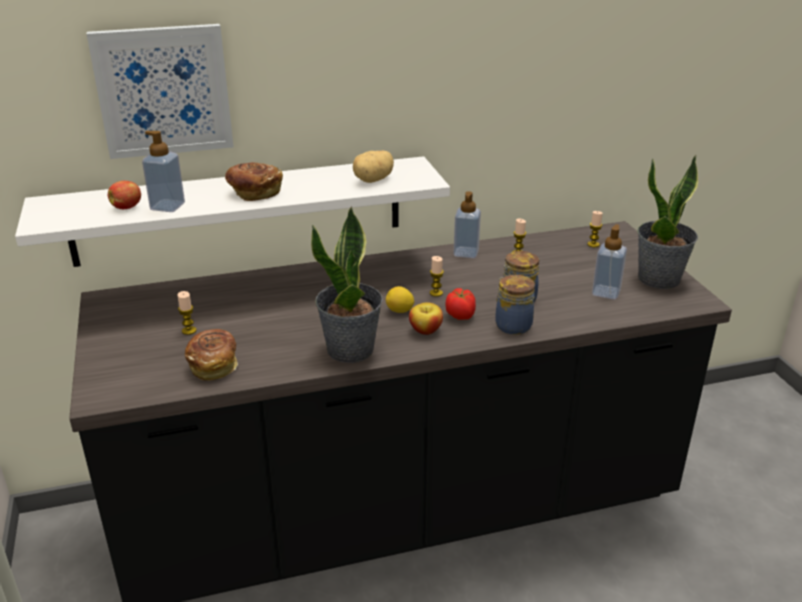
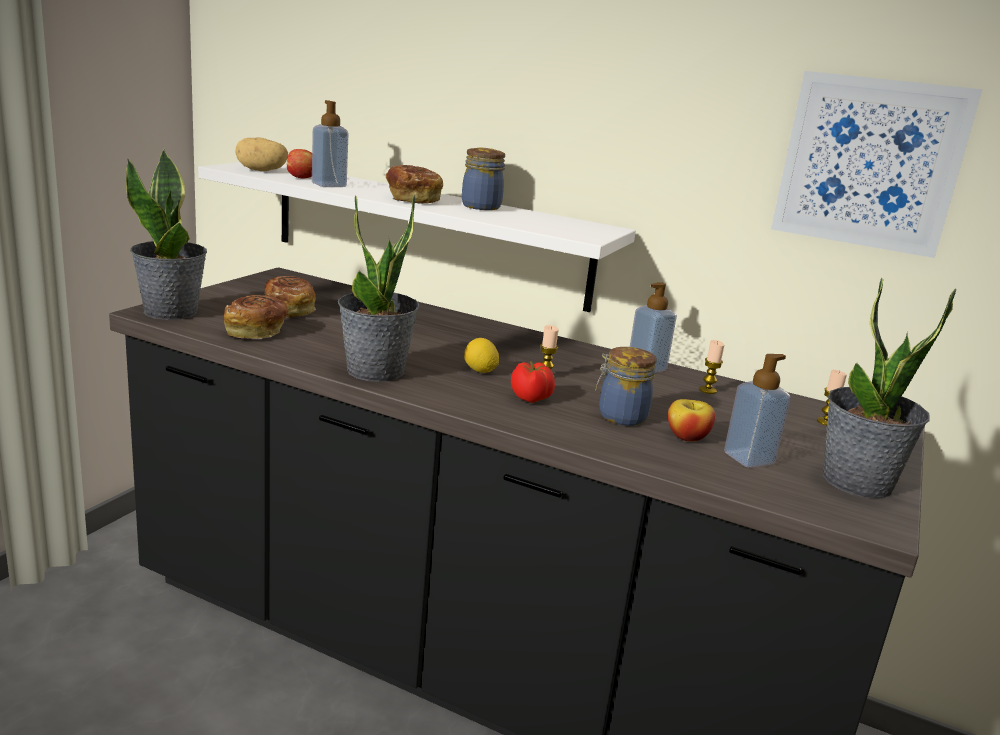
camera: 40 degrees right, 10 degrees down
picture [87,24,234,159] -> picture moved to [771,71,983,258]
candle [177,291,197,335] -> bread [265,276,316,317]
potato [353,151,394,183] -> potato moved to [235,137,288,171]
apple [409,303,443,335] -> apple moved to [668,399,715,442]
jar [495,275,535,335] -> jar moved to [462,148,505,210]
none -> potted plant [126,149,207,320]

